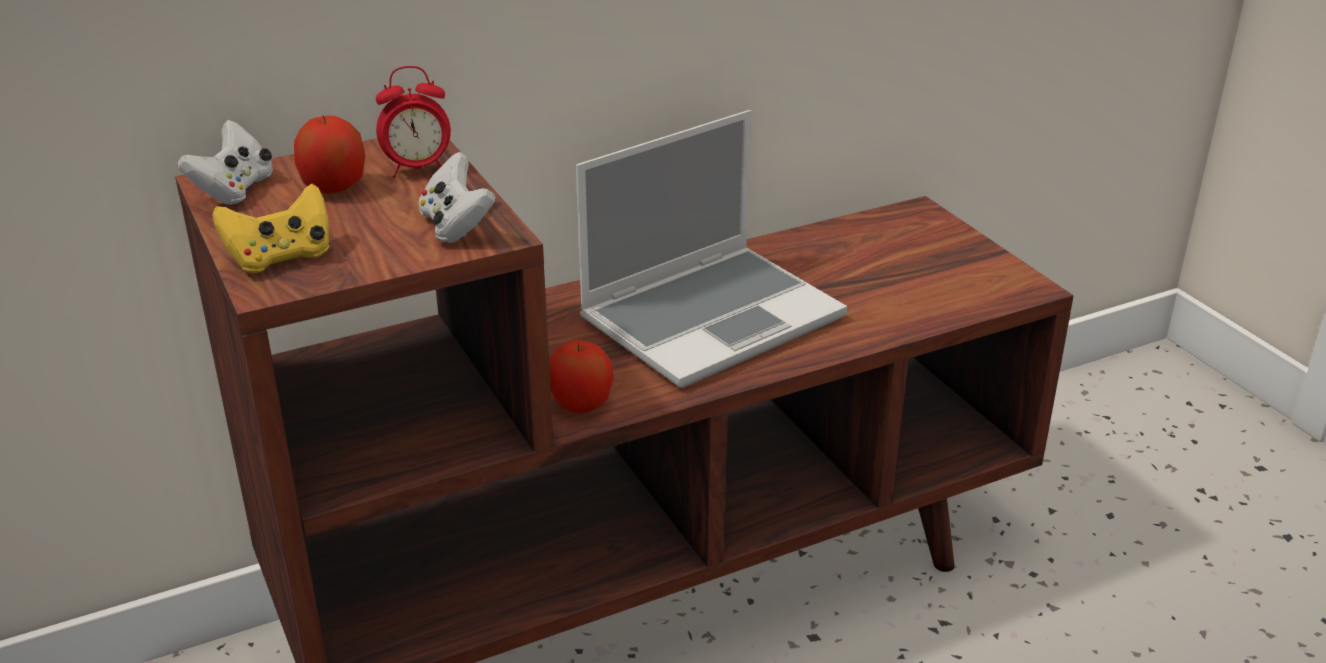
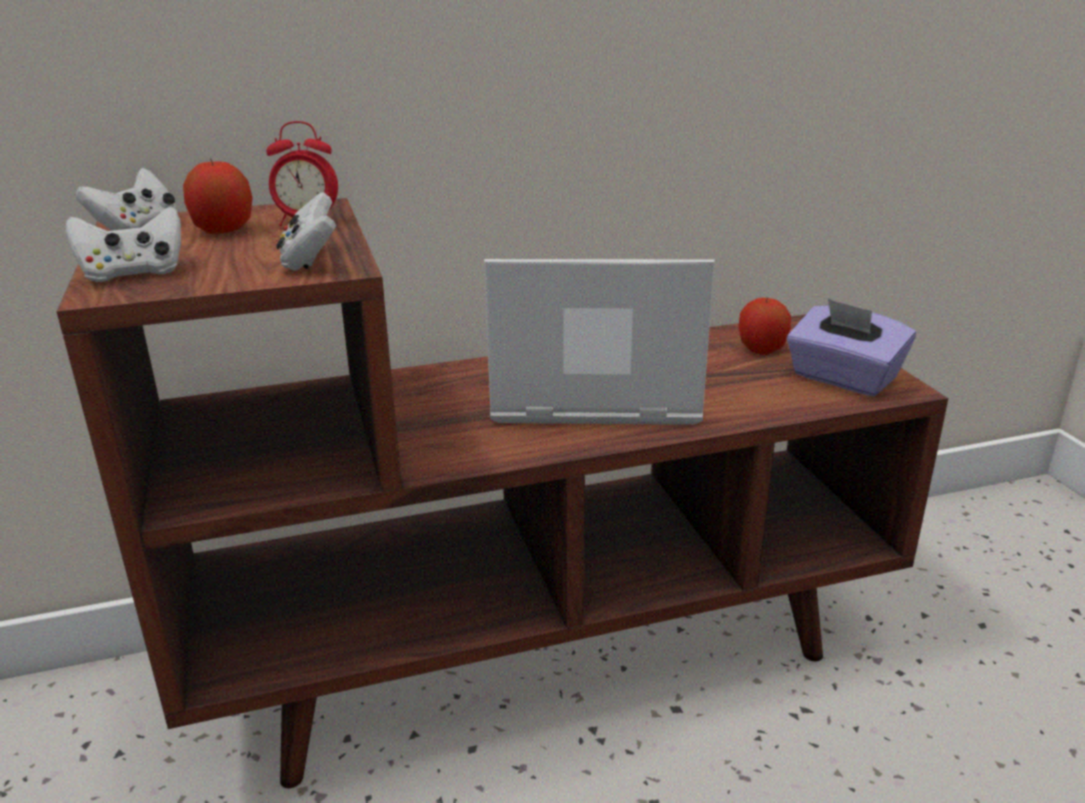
camera: 10 degrees right, 5 degrees down
yellow game controller [212,184,330,273] -> white game controller [66,206,181,282]
apple [549,340,614,414] -> apple moved to [738,296,791,355]
laptop [576,110,847,388] -> laptop turned 150 degrees counterclockwise [484,259,715,425]
none -> purple tissue box [787,299,916,397]

